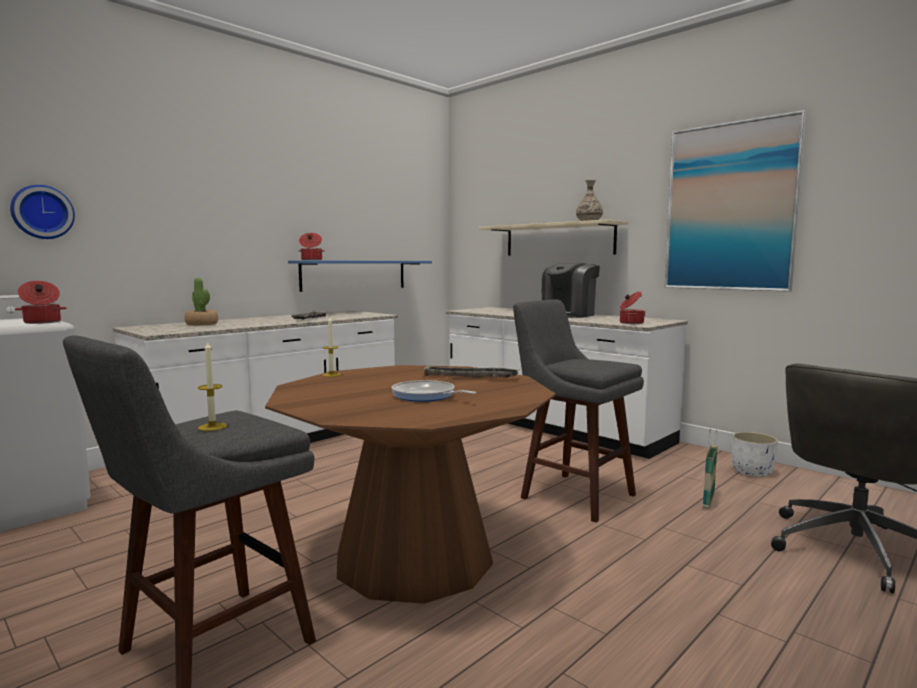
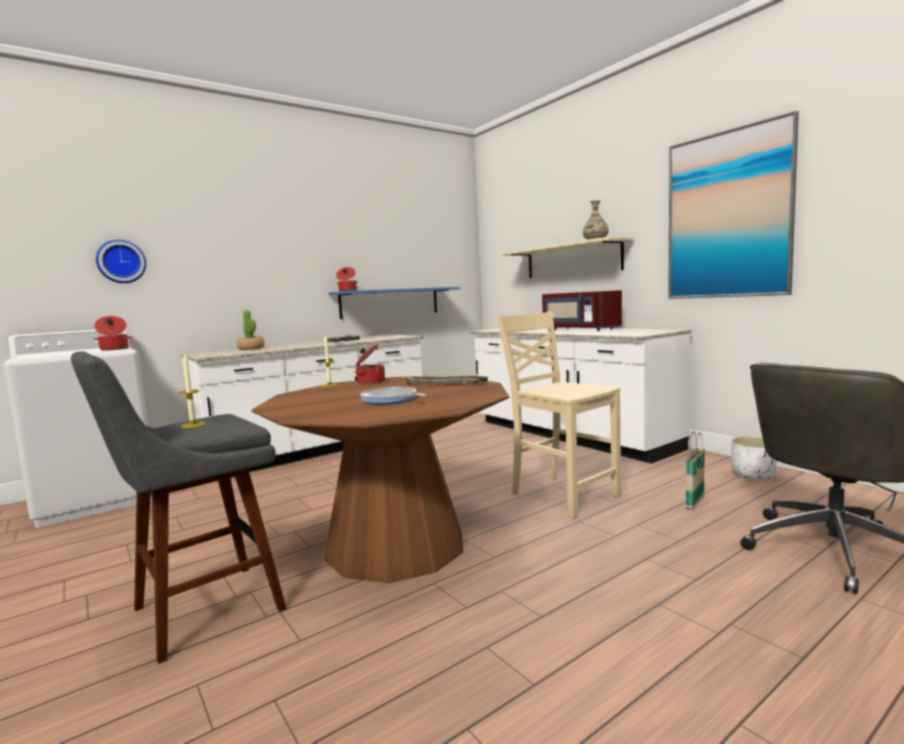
camera: 10 degrees right, 0 degrees up
grey stool [513,299,644,522] -> beige chair [497,311,621,519]
coffee machine [541,263,600,318] -> red microwave [542,290,622,331]
cooking pot [620,292,646,324] -> cooking pot moved to [355,344,385,384]

